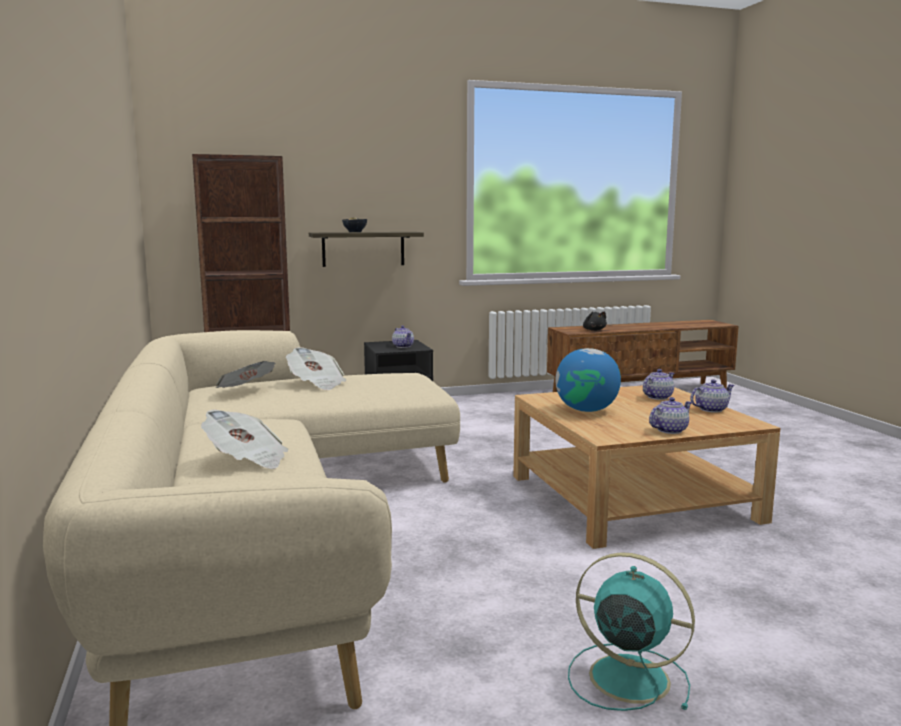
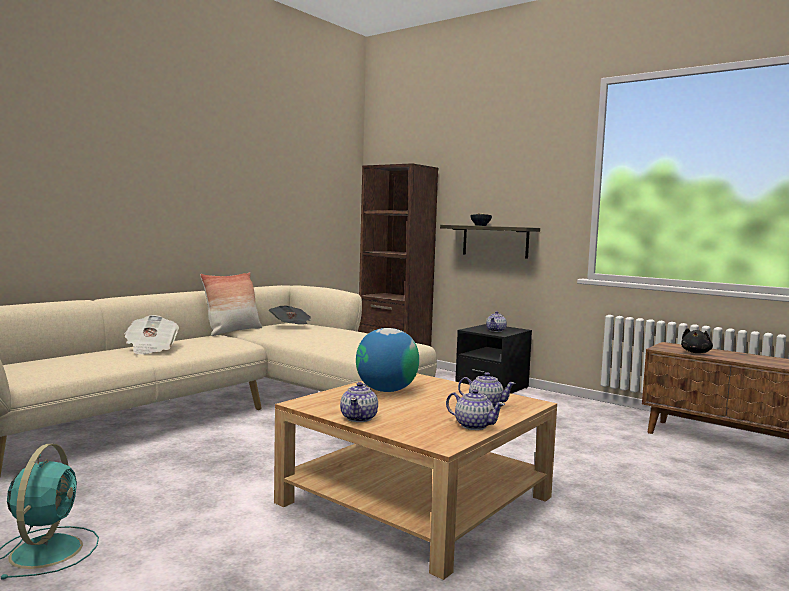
camera: 55 degrees right, 5 degrees down
newspaper [286,347,346,390] -> none
teapot [649,397,692,434] -> teapot turned 75 degrees clockwise [340,382,378,422]
none -> pillow [200,272,262,336]

